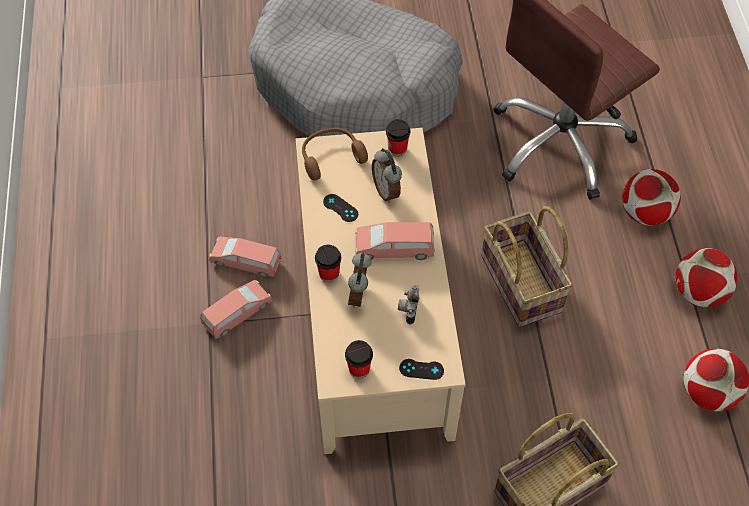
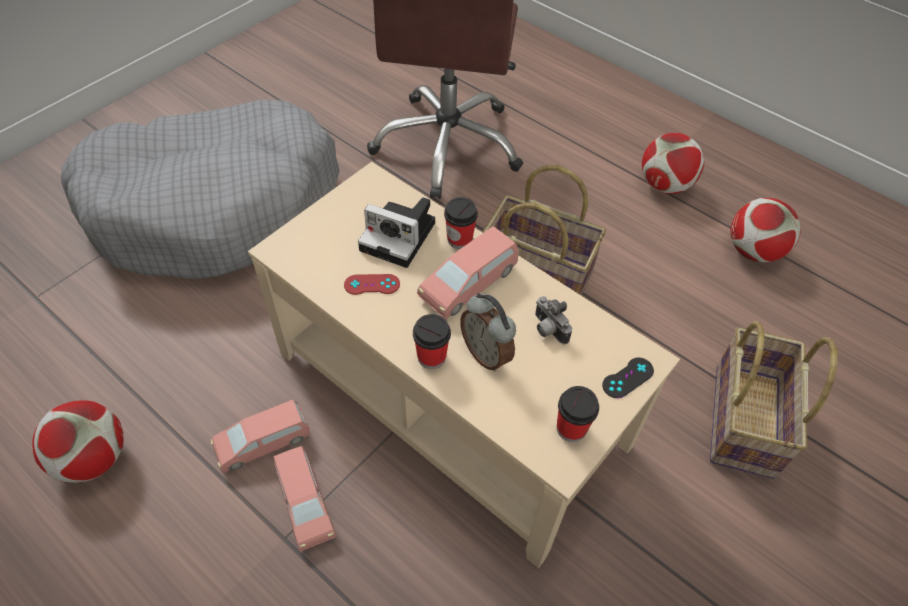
camera: 45 degrees left, 5 degrees down
pink toy car [200,280,272,339] -> pink toy car turned 150 degrees clockwise [273,446,336,552]
brown headphones [302,128,368,180] -> none
black game controller [323,194,358,222] -> red game controller [344,274,400,295]
alarm clock [372,148,402,203] -> camera [358,197,435,268]
cup [386,119,410,156] -> cup moved to [444,197,478,249]
football [622,169,681,226] -> football moved to [32,400,124,483]

